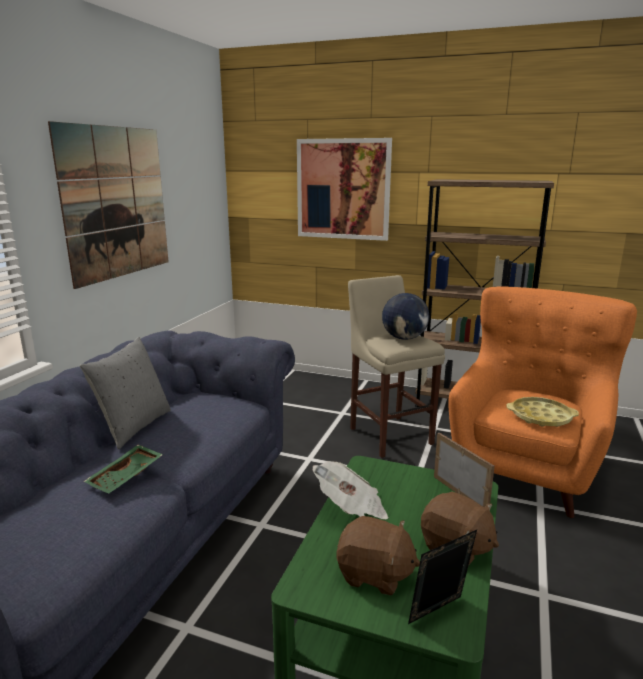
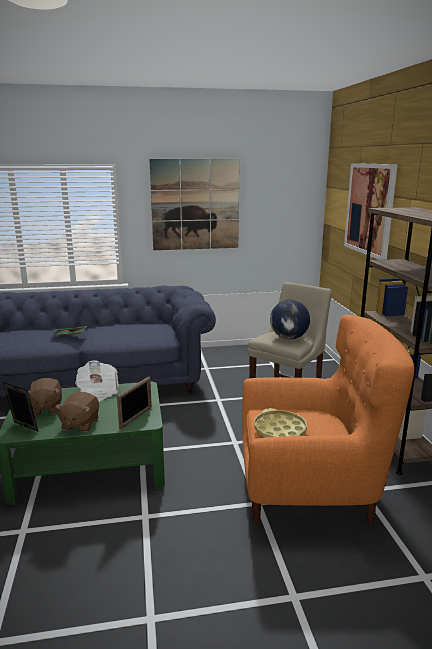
camera: 60 degrees right, 0 degrees up
grey pillow [80,337,171,449] -> none

